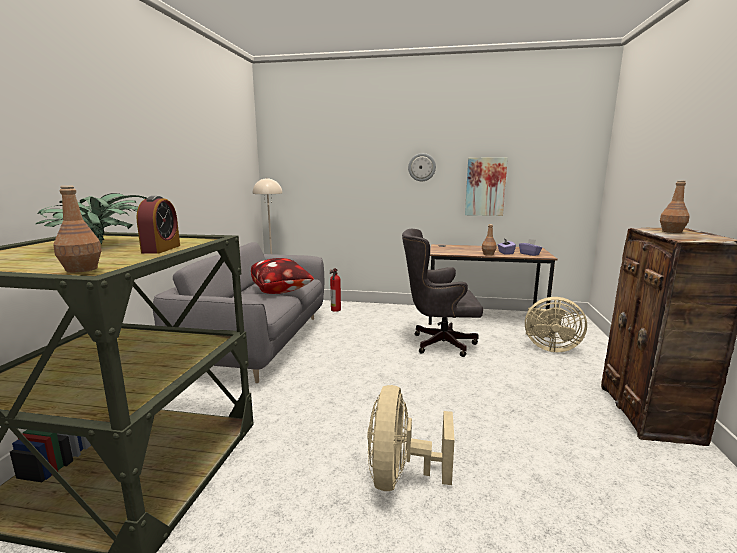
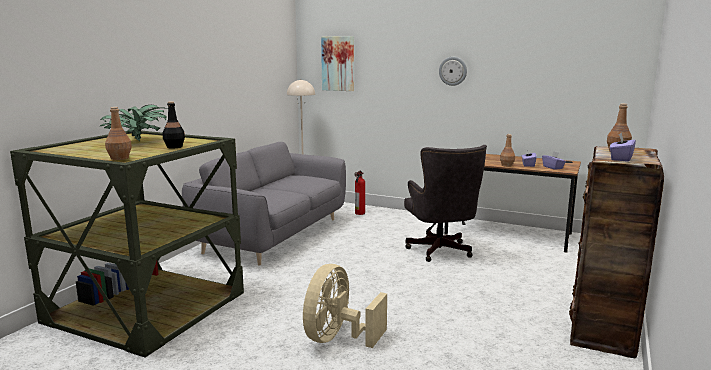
camera: 15 degrees right, 0 degrees up
alarm clock [136,196,180,254] -> black bottle [163,101,185,149]
pillow [251,258,314,294] -> none
grey office chair [402,229,483,357] -> grey office chair turned 120 degrees counterclockwise [404,145,487,262]
picture [465,157,508,216] -> picture moved to [321,36,354,91]
beige fan [525,297,587,352] -> none
none -> purple tissue box [610,133,636,162]

